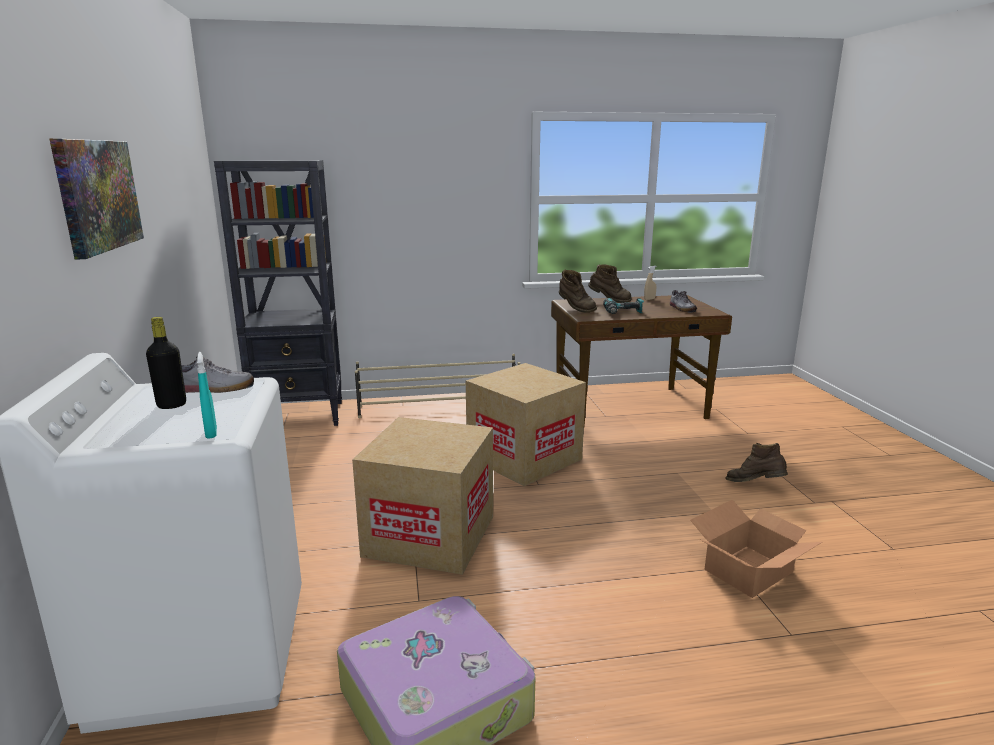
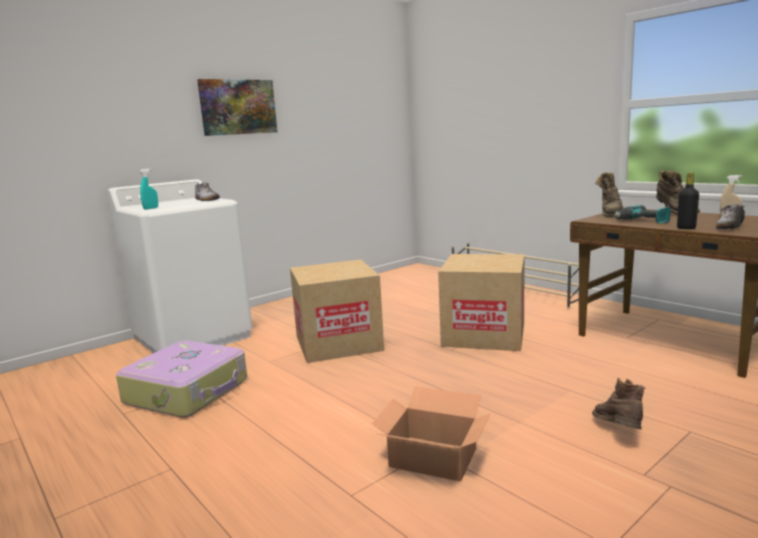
camera: 60 degrees right, 5 degrees down
black bottle [146,317,186,409] -> black bottle moved to [677,172,699,229]
black bookcase [214,160,342,426] -> none

